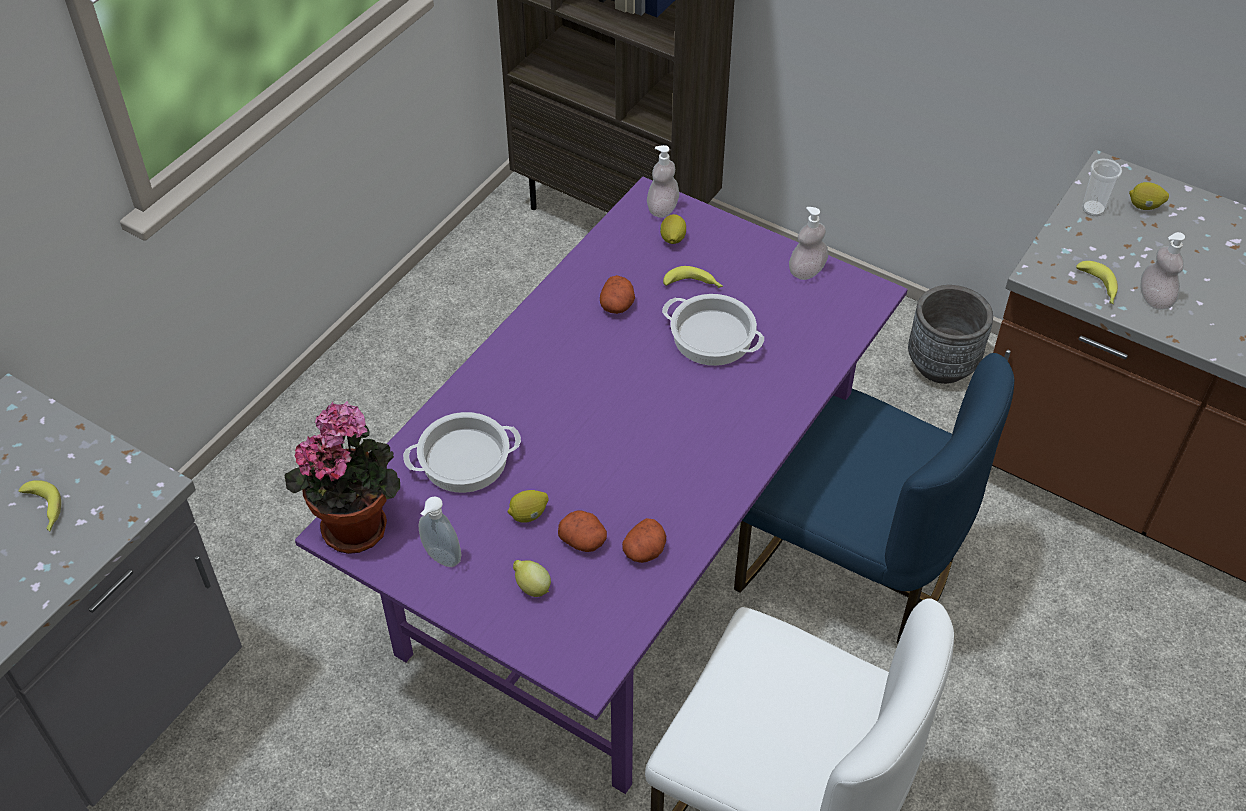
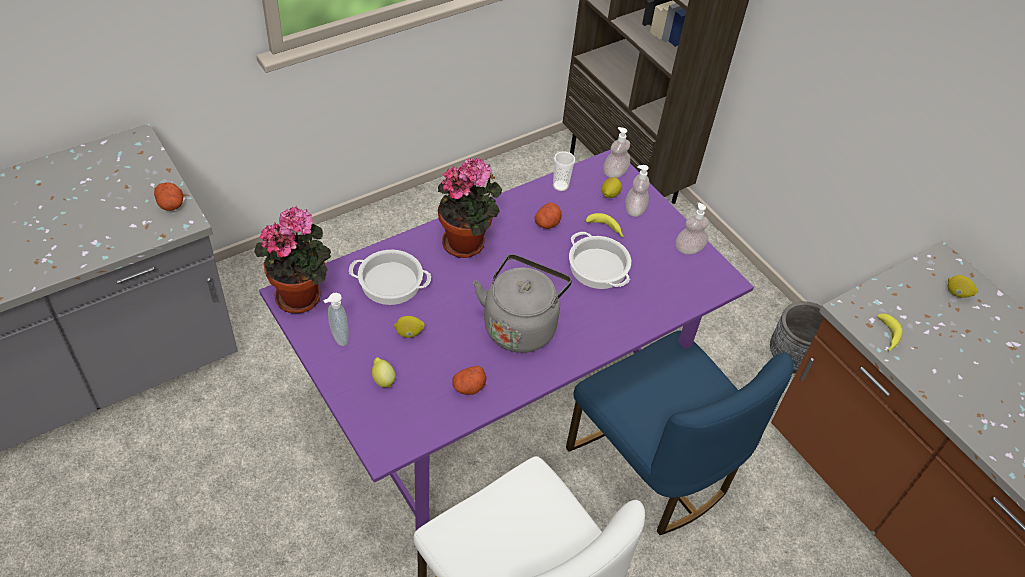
camera: 20 degrees right, 0 degrees up
banana [19,480,61,531] -> none
potato [558,511,607,552] -> potato moved to [154,182,183,211]
cup [1082,159,1122,216] -> cup moved to [553,151,575,191]
soap dispenser [1140,232,1185,310] -> soap dispenser moved to [625,165,649,217]
none -> potted plant [438,157,502,258]
none -> grey kettle [473,254,572,353]

